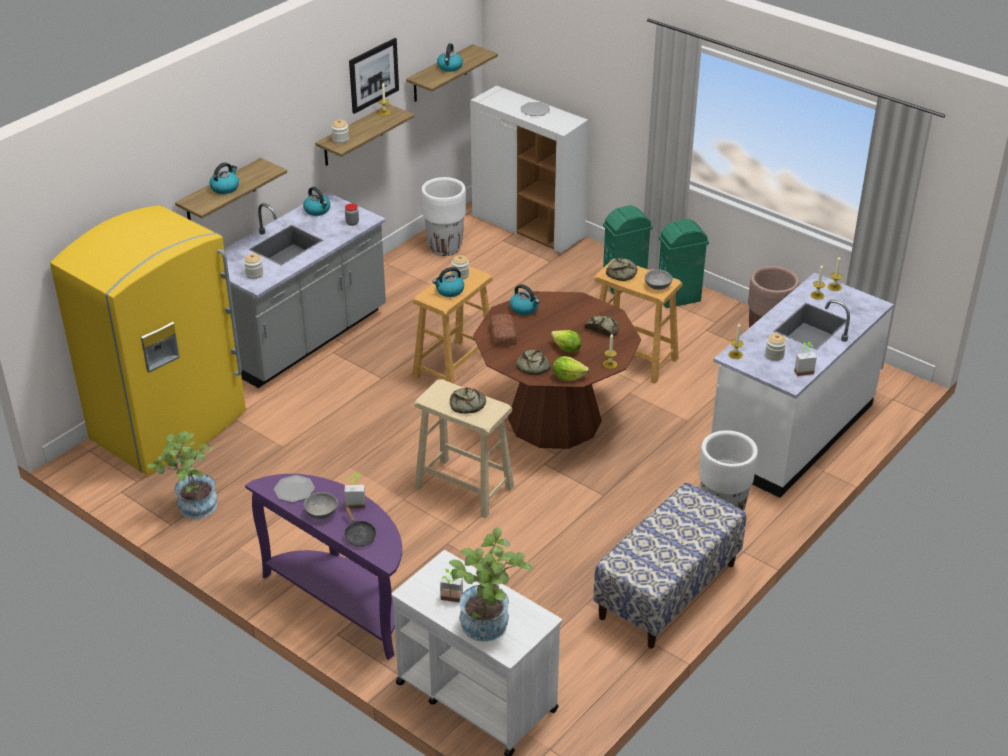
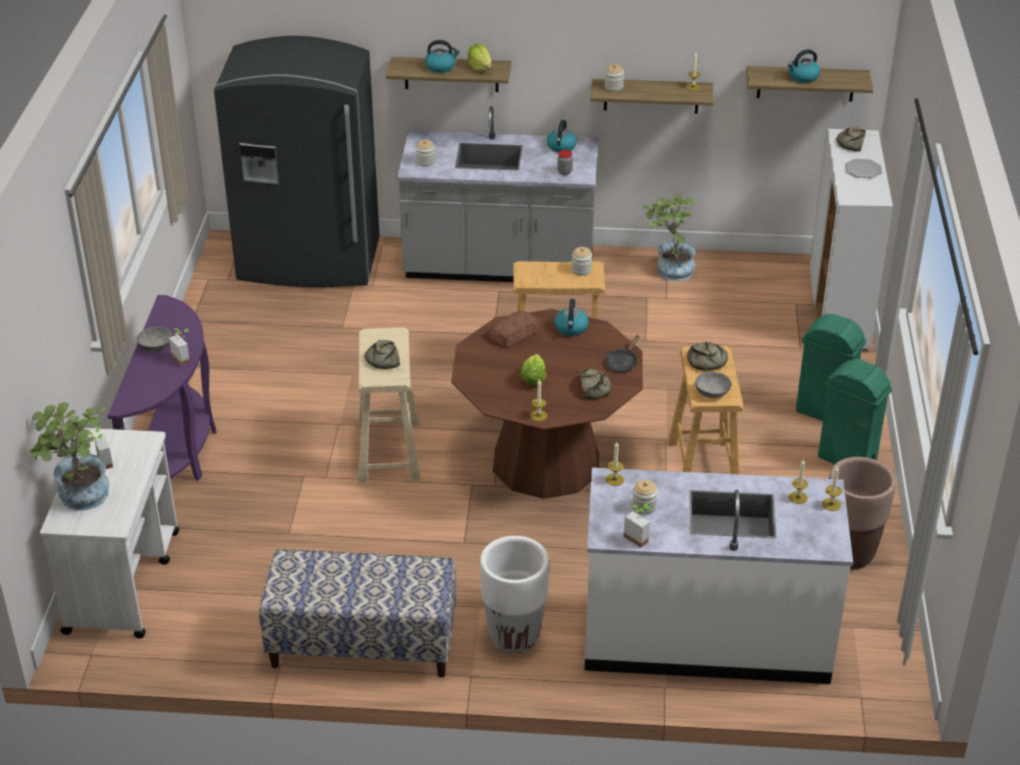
camera: 55 degrees right, 0 degrees up
yellow fridge [50,205,246,475] -> grey fridge [214,36,380,287]
potted plant [148,431,218,519] -> potted plant moved to [642,194,696,282]
plate [274,475,315,502] -> none
black frying pan [344,505,376,547] -> black frying pan moved to [606,335,639,373]
picture [349,38,399,114] -> none
white planter [421,177,466,256] -> none
kettle [433,267,464,297] -> none
bread [516,350,551,375] -> bread moved to [837,126,866,151]
lettuce [553,356,589,381] -> lettuce moved to [467,44,491,71]

